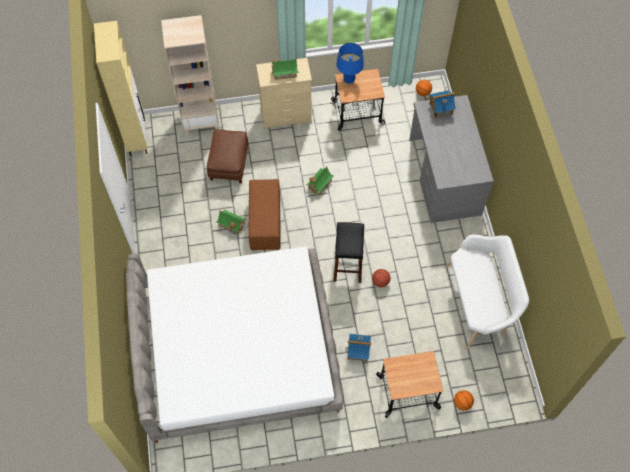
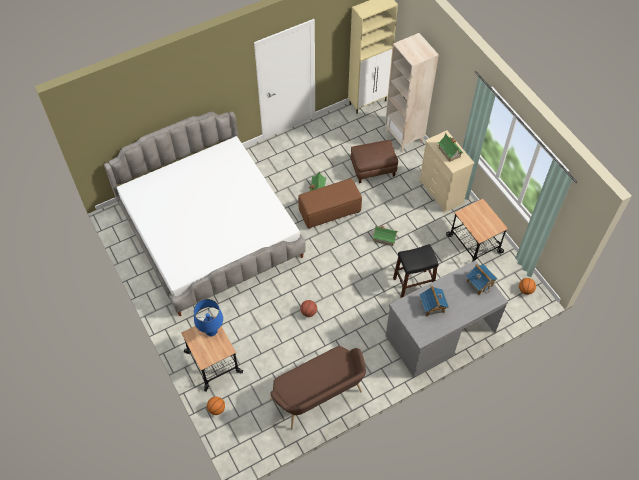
camera: 70 degrees right, 5 degrees down
black stool [333,222,364,283] -> black stool moved to [393,244,439,298]
blue table lamp [336,43,364,84] -> blue table lamp moved to [194,299,223,336]
toy house [345,334,371,362] -> toy house moved to [419,285,449,316]
white bench [446,235,529,349] -> brown bench [270,346,366,430]

